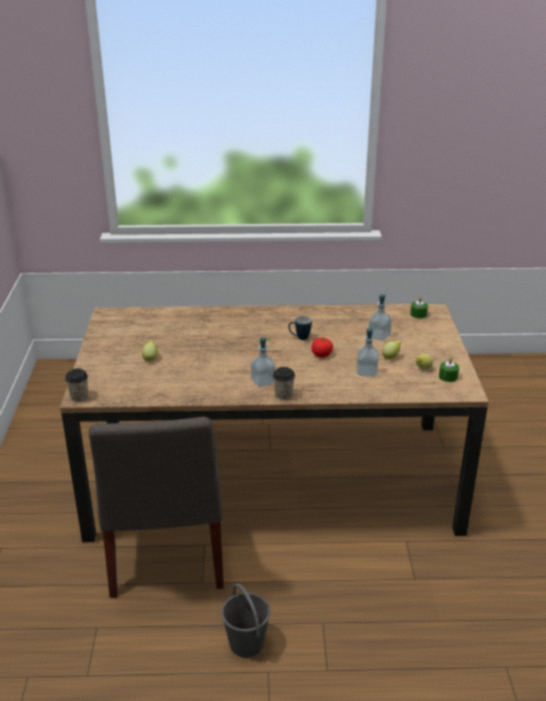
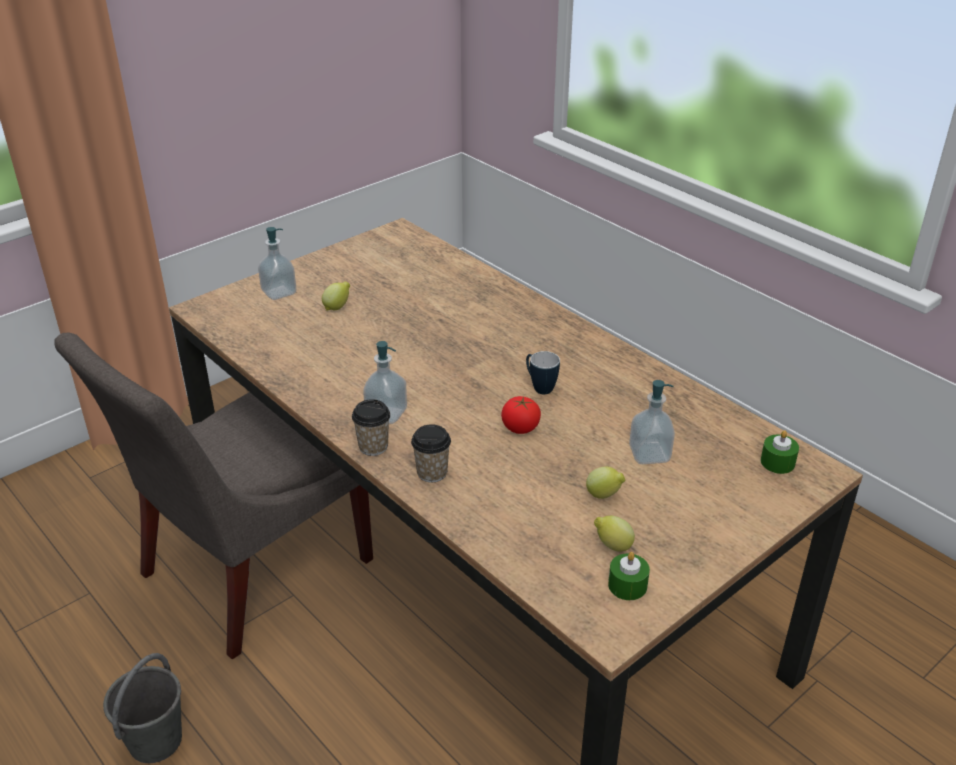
camera: 50 degrees right, 5 degrees up
cup [65,368,88,402] -> cup moved to [411,424,451,482]
soap dispenser [356,328,379,377] -> soap dispenser moved to [258,227,296,300]

